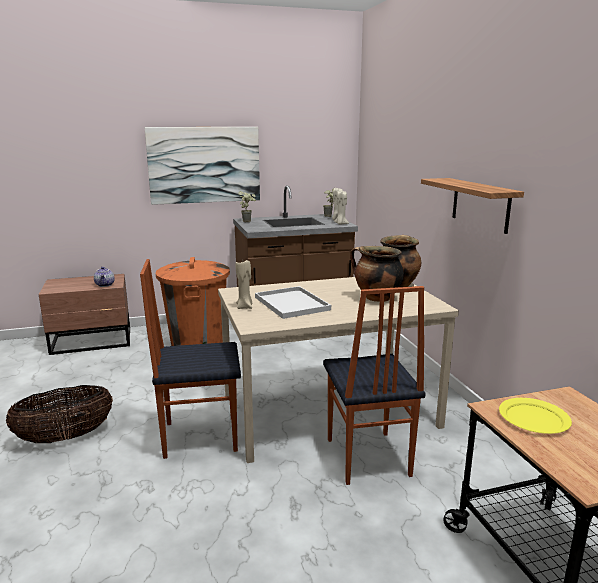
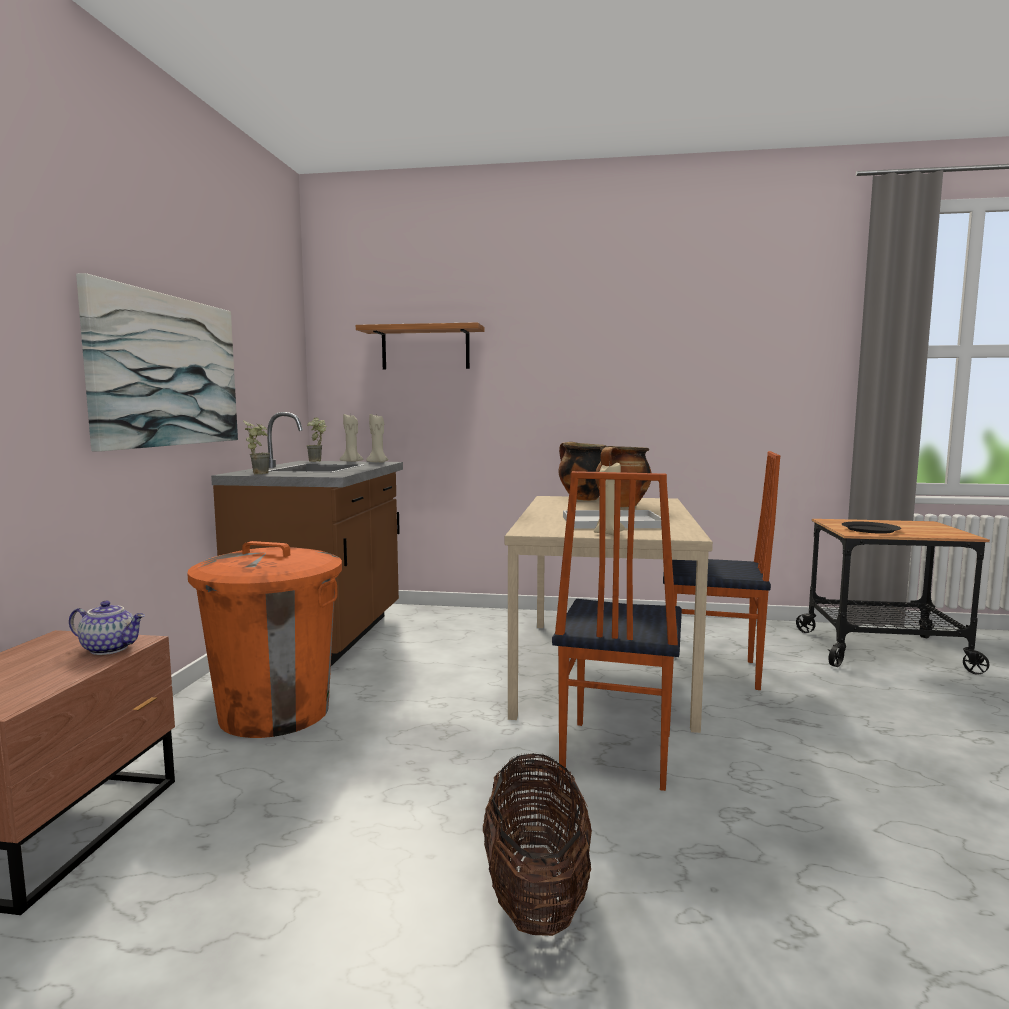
camera: 65 degrees left, 10 degrees down
shelf [421,178,524,234] -> shelf moved to [356,322,484,370]
yellow plate [499,398,572,434] -> black plate [842,522,901,534]

